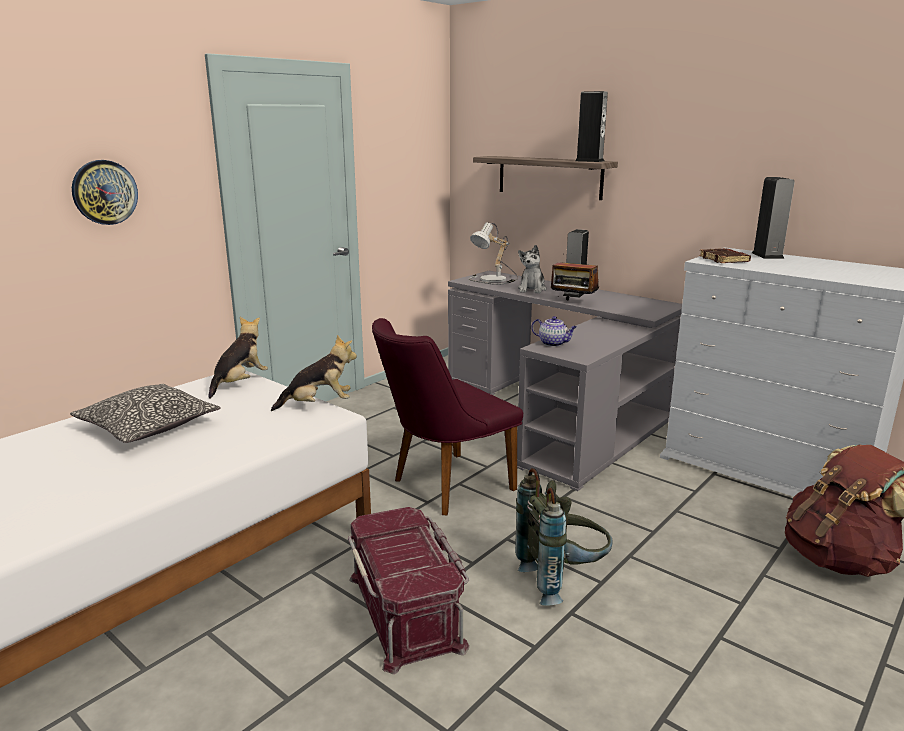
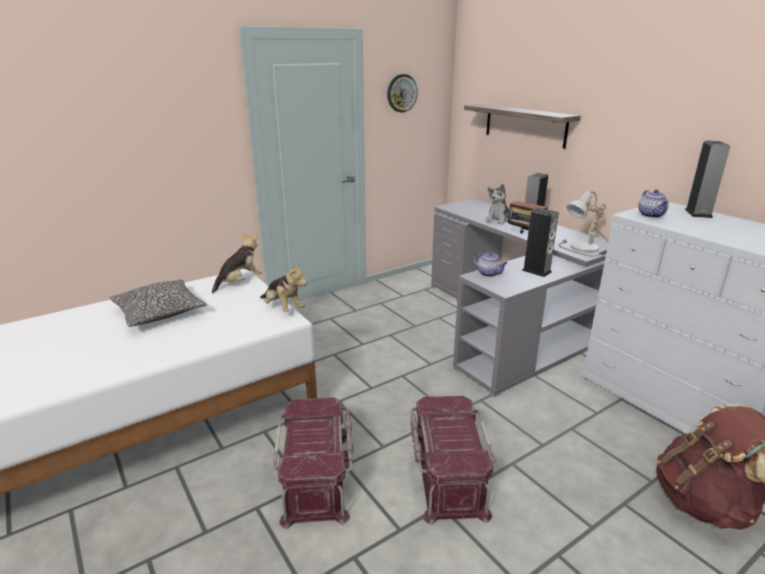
camera: 15 degrees right, 5 degrees up
wall clock [72,160,138,225] -> wall clock moved to [387,74,418,113]
plush toy [271,335,357,411] -> plush toy turned 45 degrees clockwise [260,264,307,312]
purple chair [372,318,523,516] -> none
table lamp [469,222,518,285] -> table lamp moved to [559,191,609,256]
grey backpack [515,468,613,606] -> red storage box [410,396,496,525]
speaker [575,91,608,162] -> speaker moved to [522,208,559,277]
brown book [699,248,751,263] -> teapot [638,189,669,218]

